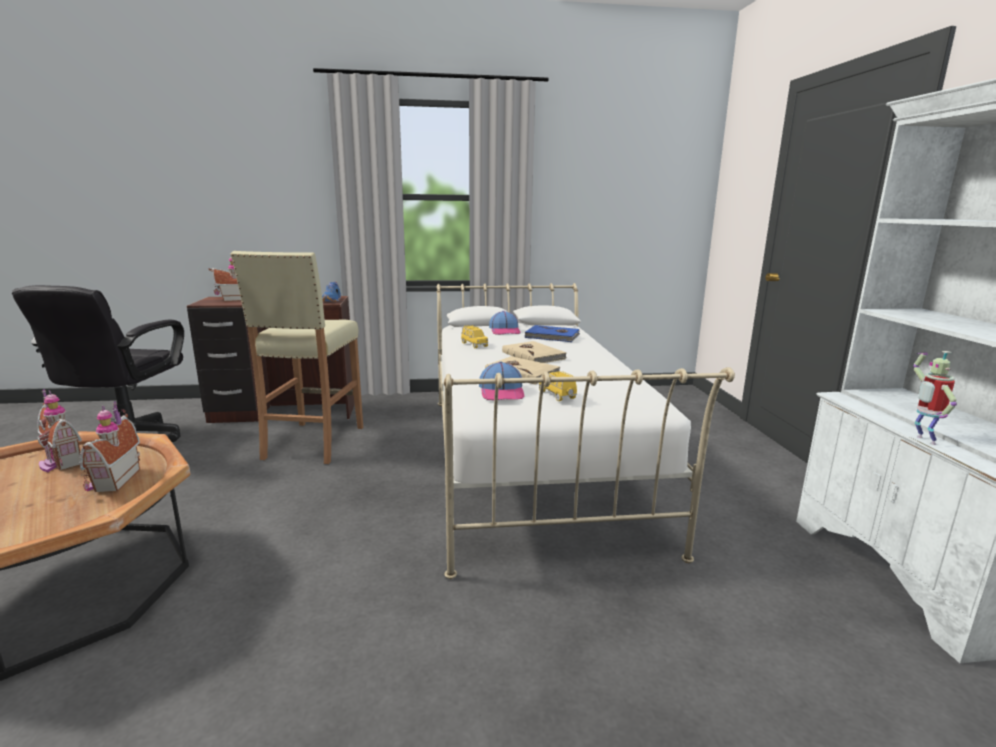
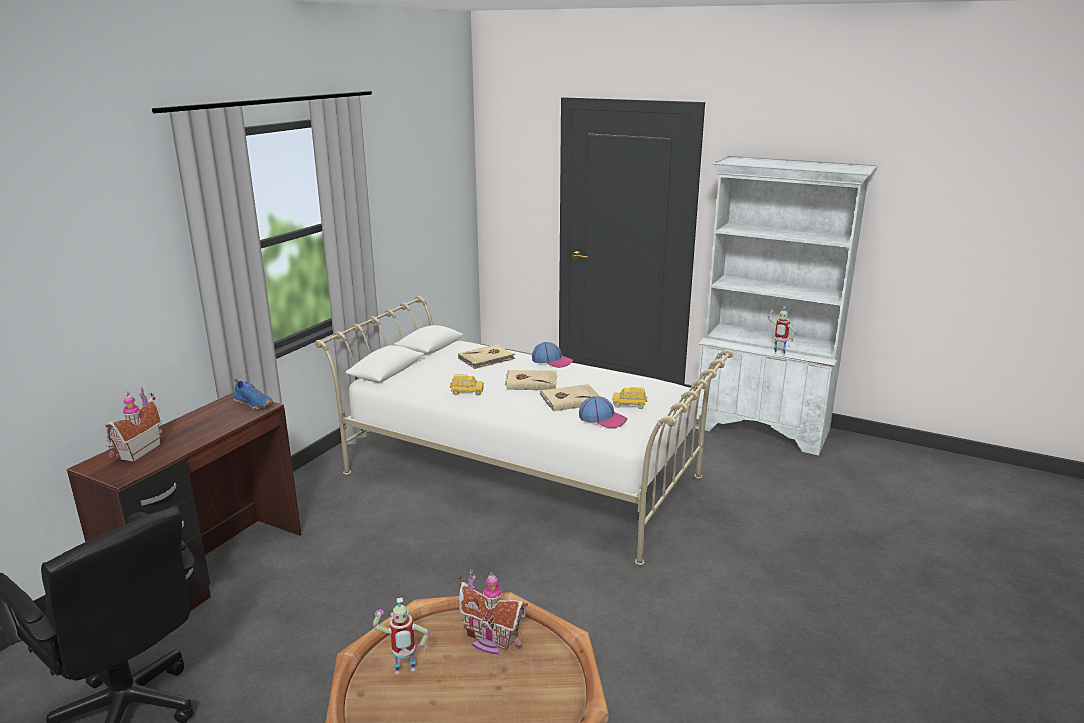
camera: 55 degrees left, 5 degrees up
toy house [37,389,82,472] -> toy robot [372,598,430,674]
beige stool [231,251,363,464] -> none
cap [489,311,521,335] -> cap moved to [532,342,573,368]
blue book [524,325,580,342] -> beige book [458,344,516,369]

